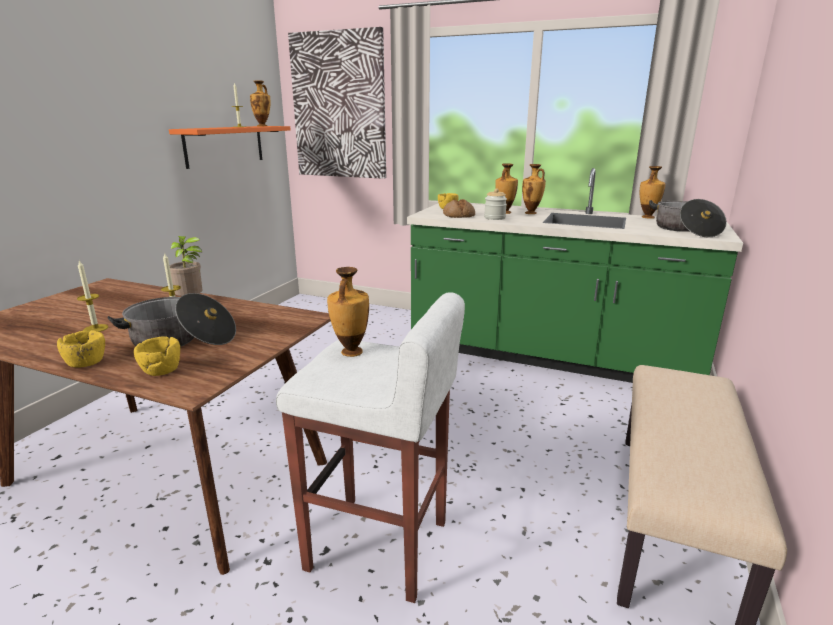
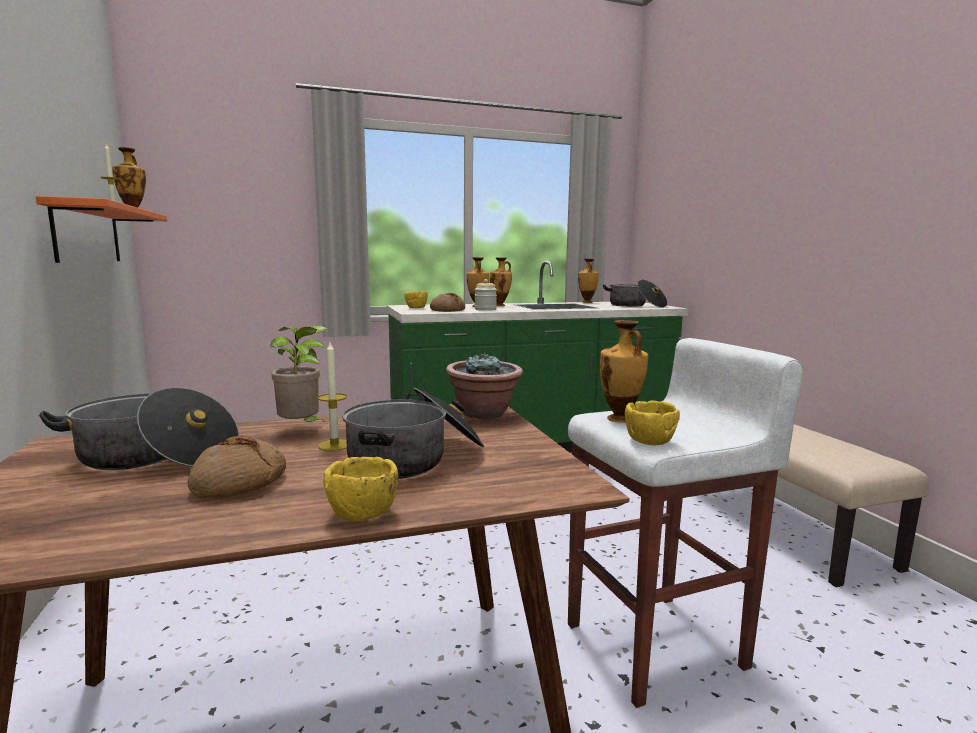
camera: 40 degrees left, 10 degrees down
candle [77,261,108,332] -> bread [188,435,286,498]
yellow bowl [134,336,180,376] -> yellow bowl moved to [625,400,680,445]
picture [288,27,386,179] -> none
none -> cooking pot [39,387,240,470]
none -> potted plant [446,353,523,419]

